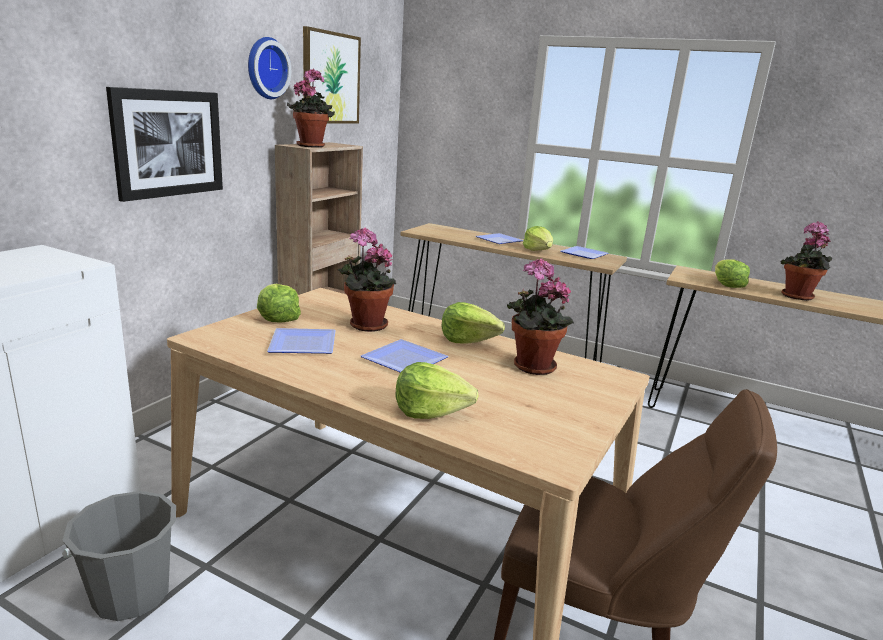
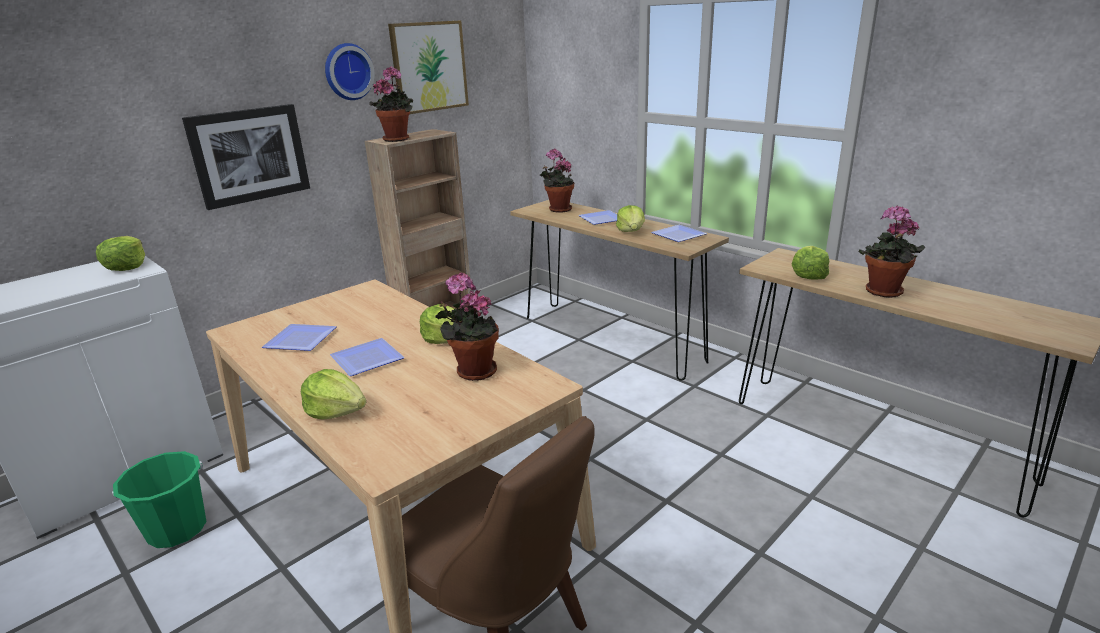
camera: 20 degrees right, 5 degrees up
grey bucket [62,491,176,621] -> green bucket [112,451,207,548]
lettuce [257,284,301,323] -> lettuce moved to [96,236,145,271]
potted plant [338,227,396,332] -> potted plant moved to [540,148,574,213]

